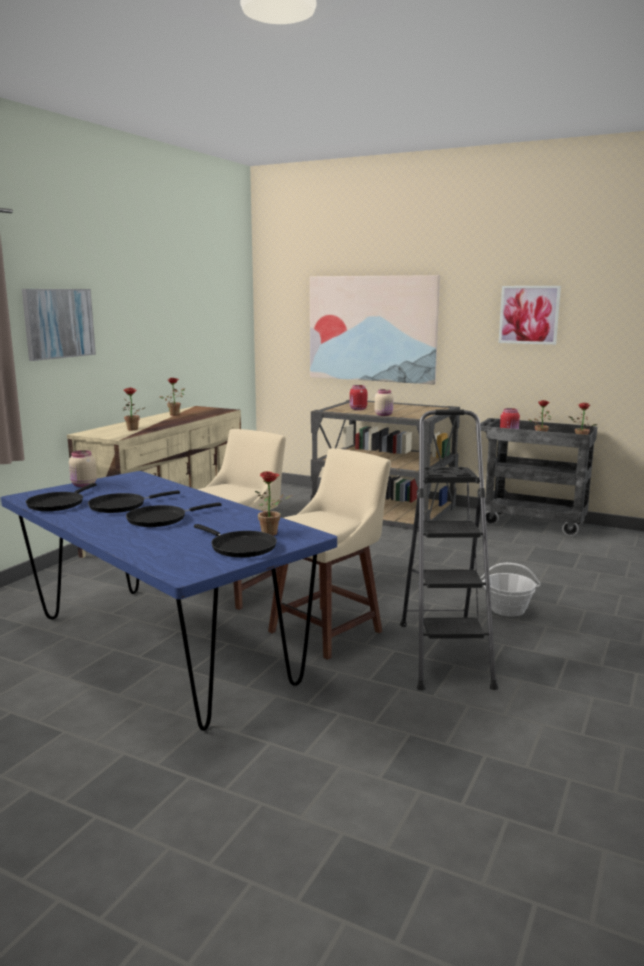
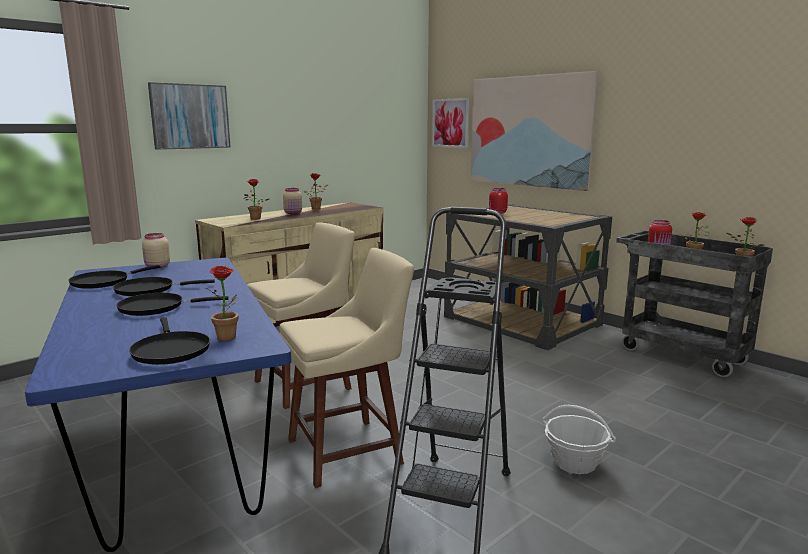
camera: 20 degrees right, 0 degrees up
beige jar [375,389,393,416] -> beige jar moved to [283,188,302,214]
picture [499,286,561,345] -> picture moved to [432,98,469,148]

